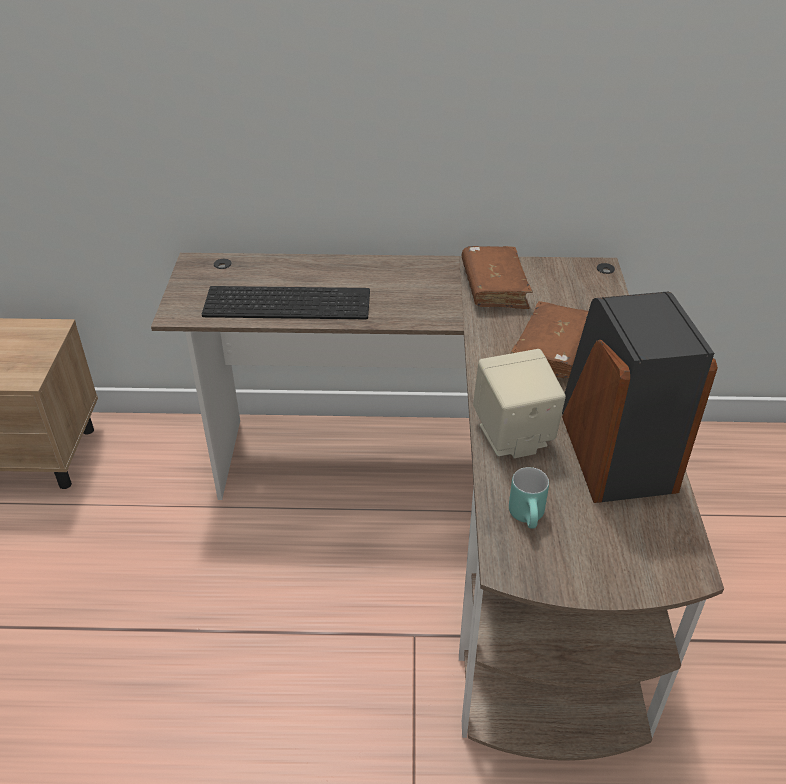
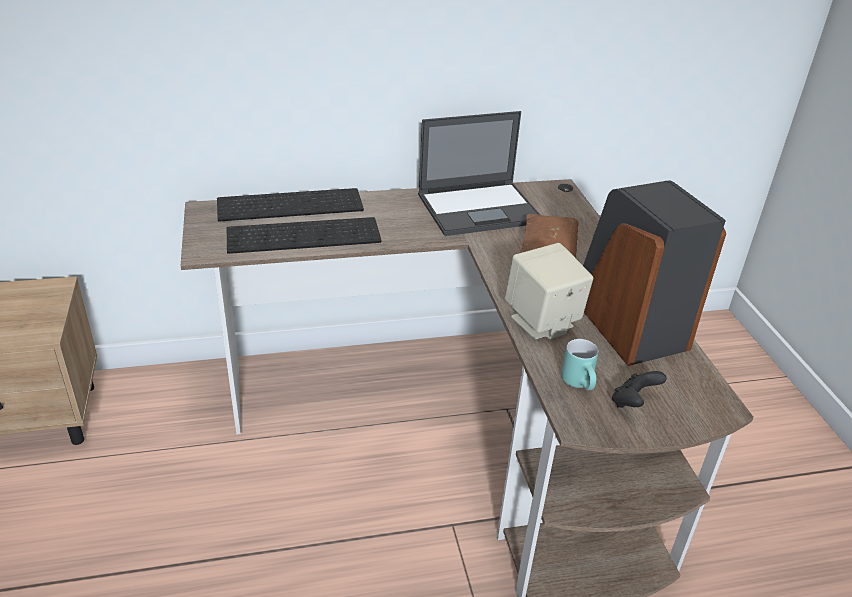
camera: 15 degrees left, 5 degrees down
brown book [462,246,533,309] -> laptop [418,111,540,236]
none -> keyboard [217,188,364,221]
none -> black game controller [612,371,667,408]

